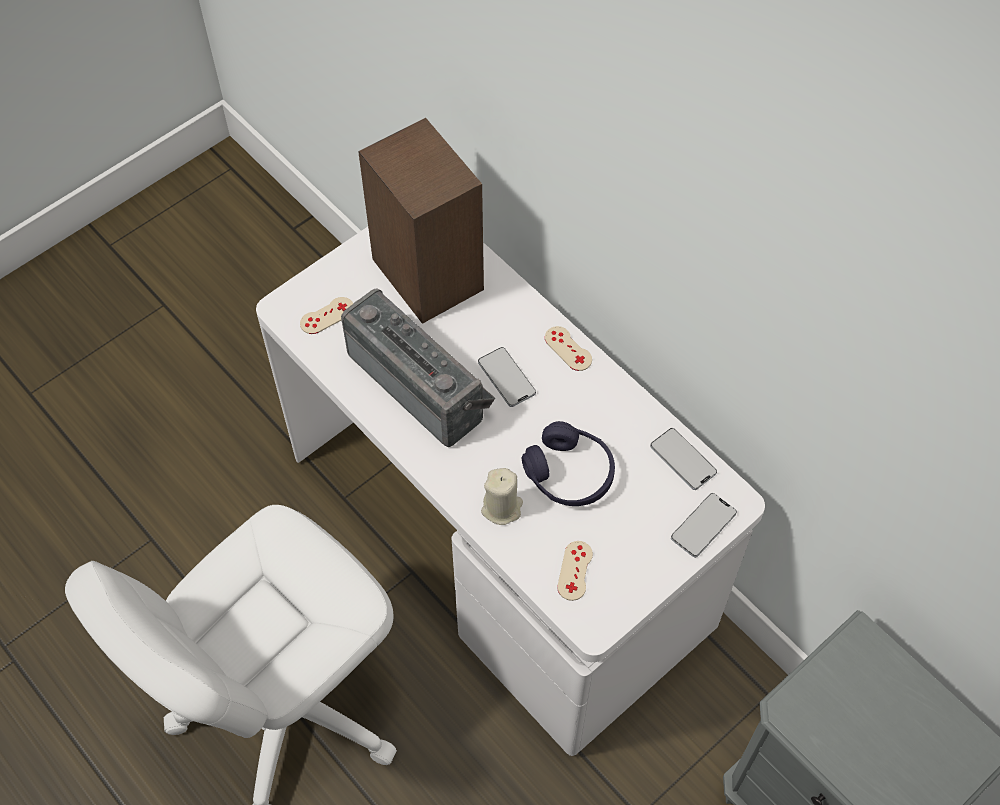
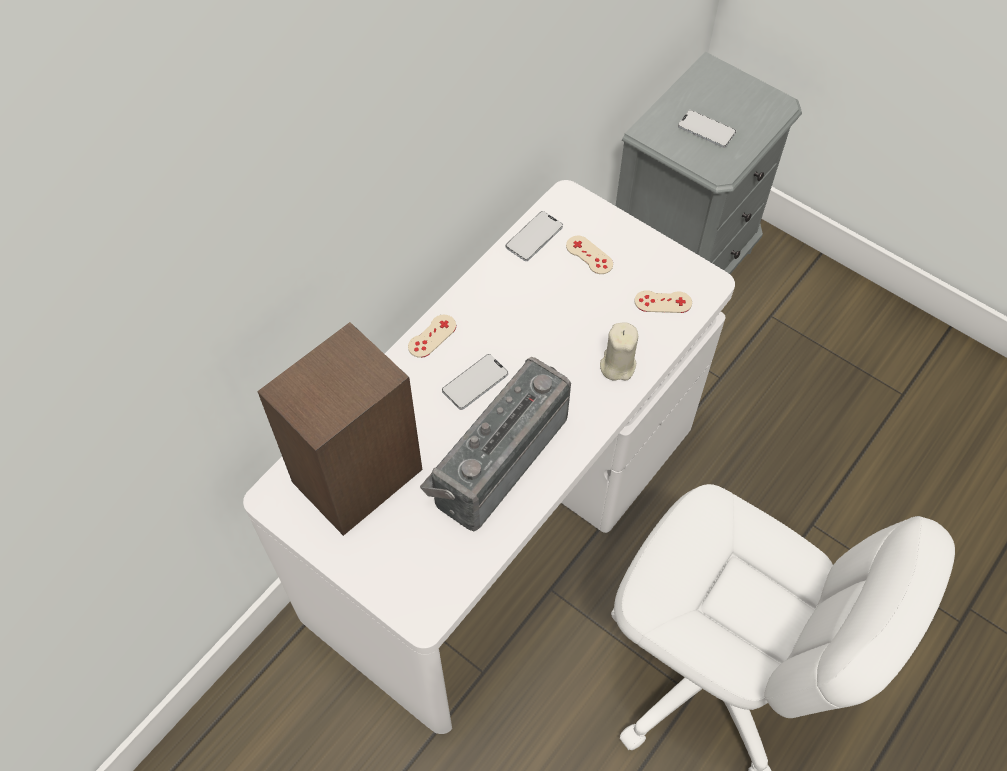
camera: 100 degrees left, 0 degrees up
beige game controller [300,297,353,334] -> beige game controller moved to [566,236,613,274]
purple headphones [522,421,615,506] -> none
phone [671,493,737,558] -> phone moved to [678,110,736,148]

